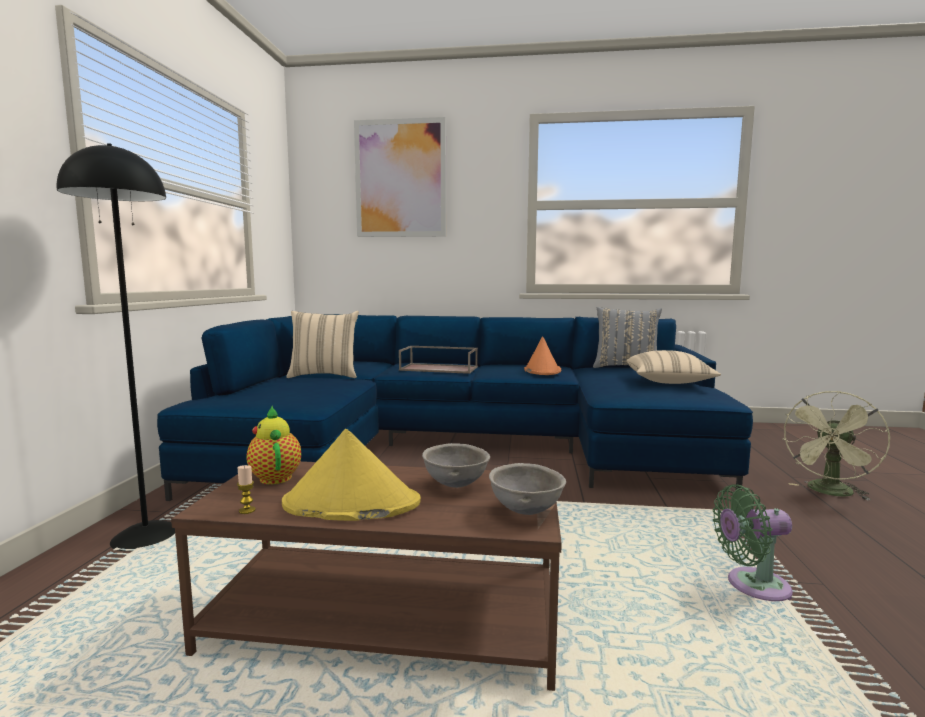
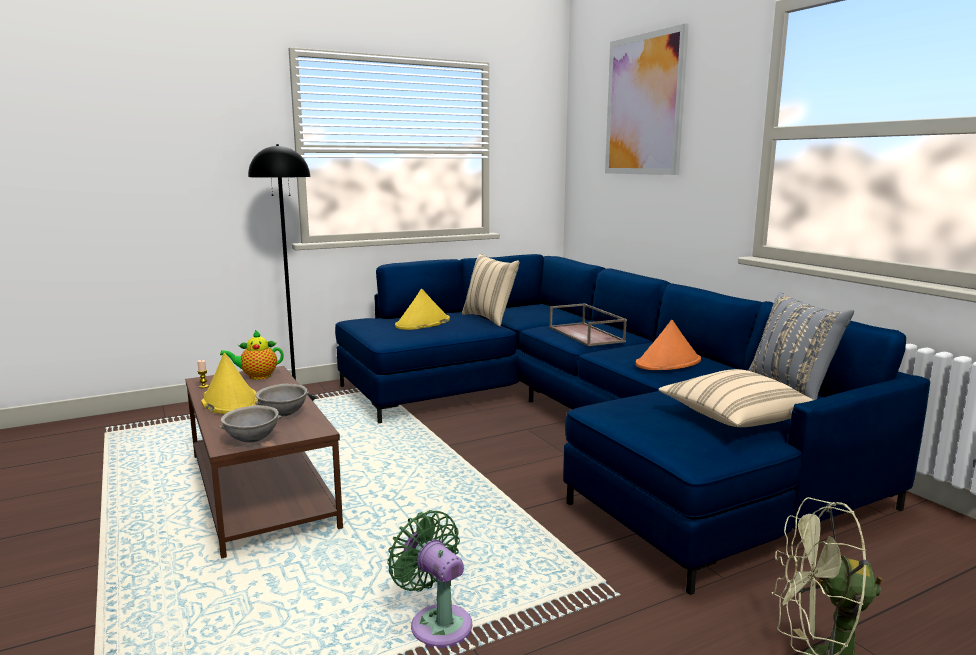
camera: 55 degrees right, 5 degrees up
teapot [246,406,301,484] -> teapot turned 135 degrees counterclockwise [220,330,284,380]
none -> yellow hat [395,289,450,330]

